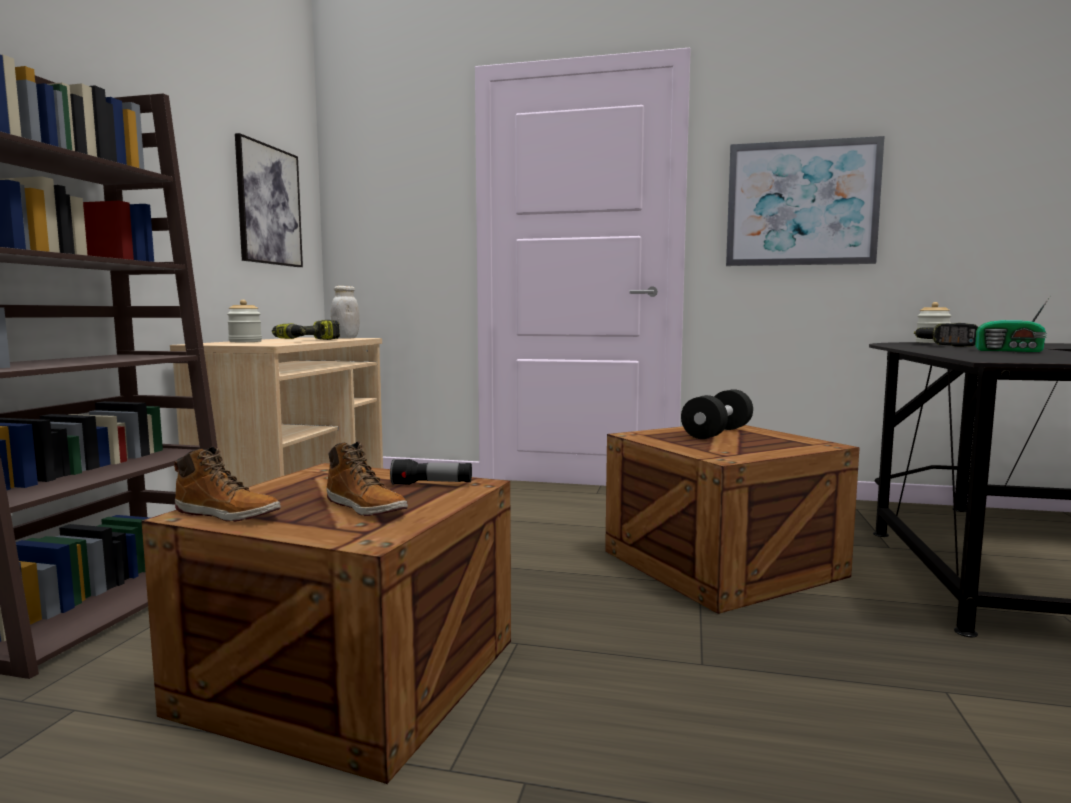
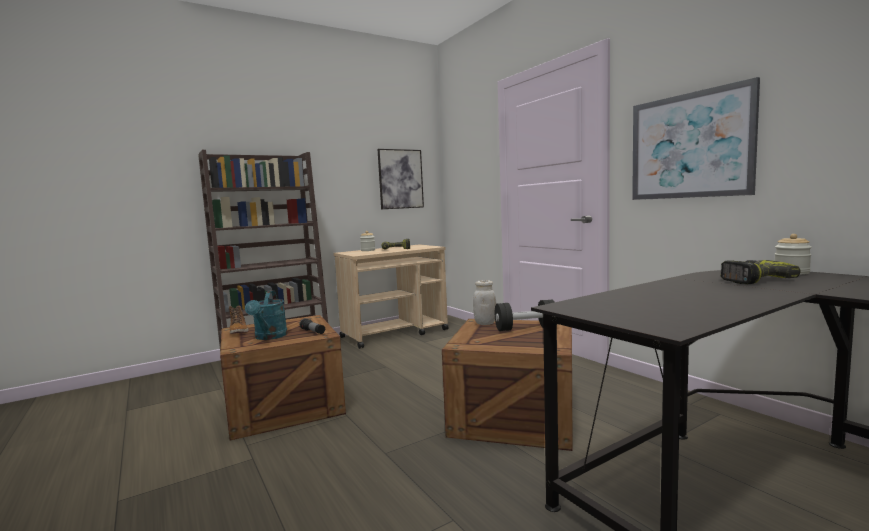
camera: 45 degrees right, 0 degrees up
boot [326,441,408,516] -> turquoise watering can [245,290,288,340]
white jar [331,286,360,339] -> white jar moved to [473,280,496,325]
radio [975,295,1051,352] -> none

